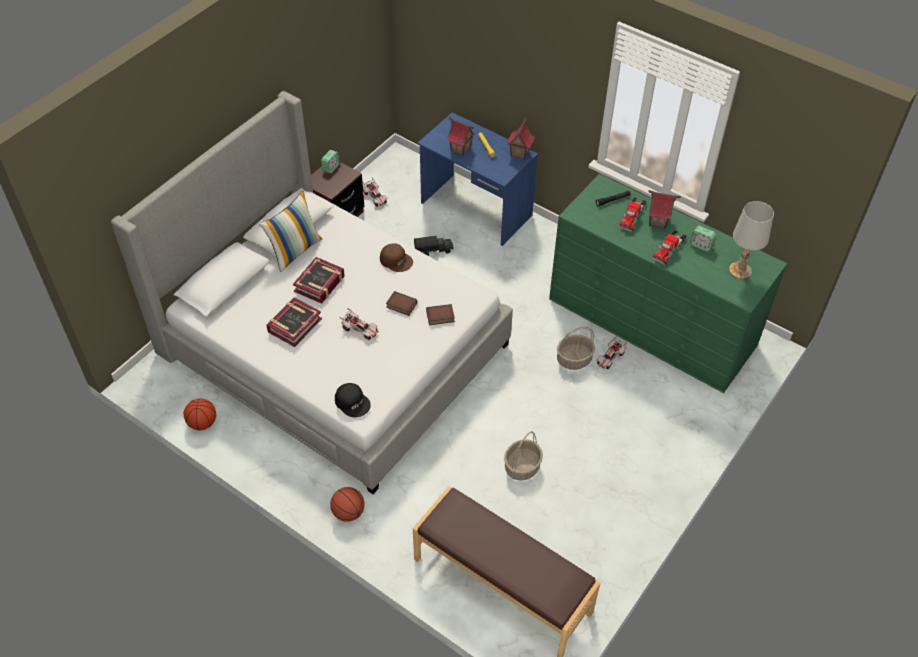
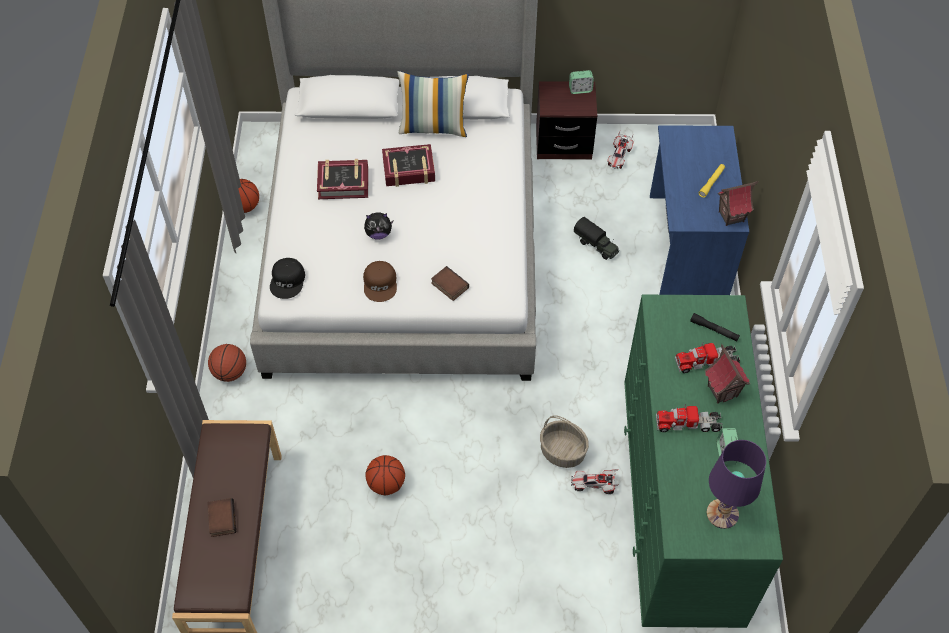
camera: 55 degrees right, 5 degrees up
toy car [340,308,379,340] -> plush toy [364,212,393,239]
brown cap [380,243,413,272] -> brown cap moved to [363,261,397,302]
book [386,291,417,316] -> book moved to [207,498,236,537]
toy house [447,117,475,157] -> none
basket [504,431,543,481] -> basketball [365,455,405,495]
white table lamp [729,201,774,279] -> purple table lamp [707,440,766,529]

